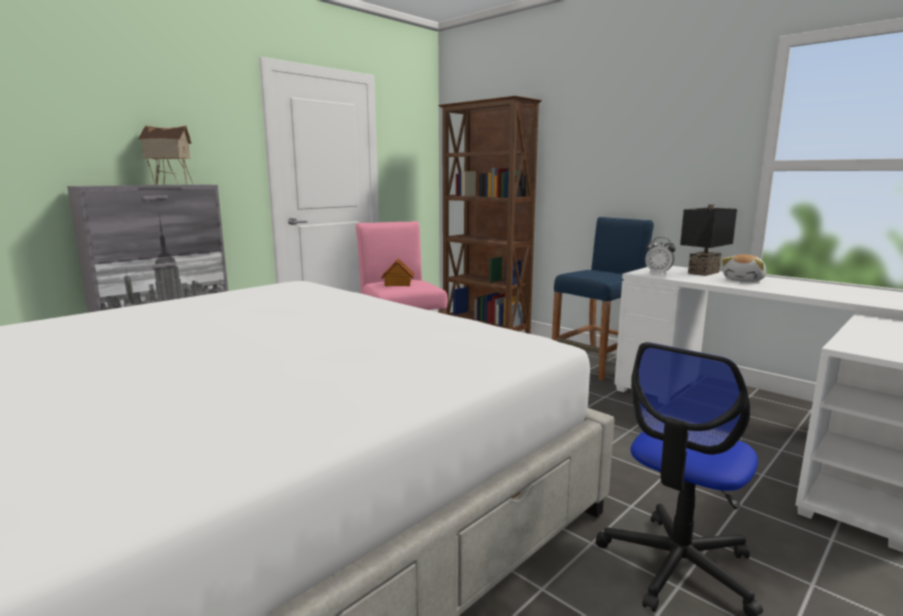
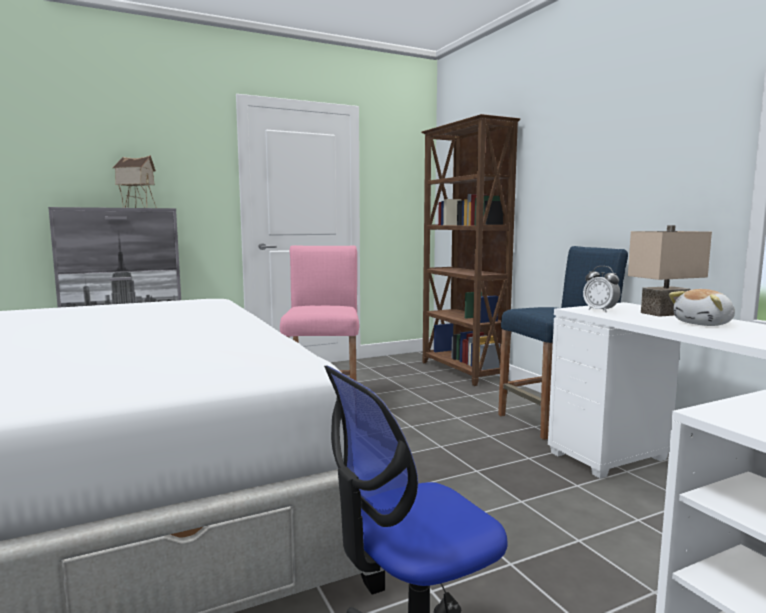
camera: 20 degrees right, 5 degrees down
toy house [381,258,414,286] -> none
black table lamp [680,204,737,276] -> beige table lamp [628,225,712,317]

